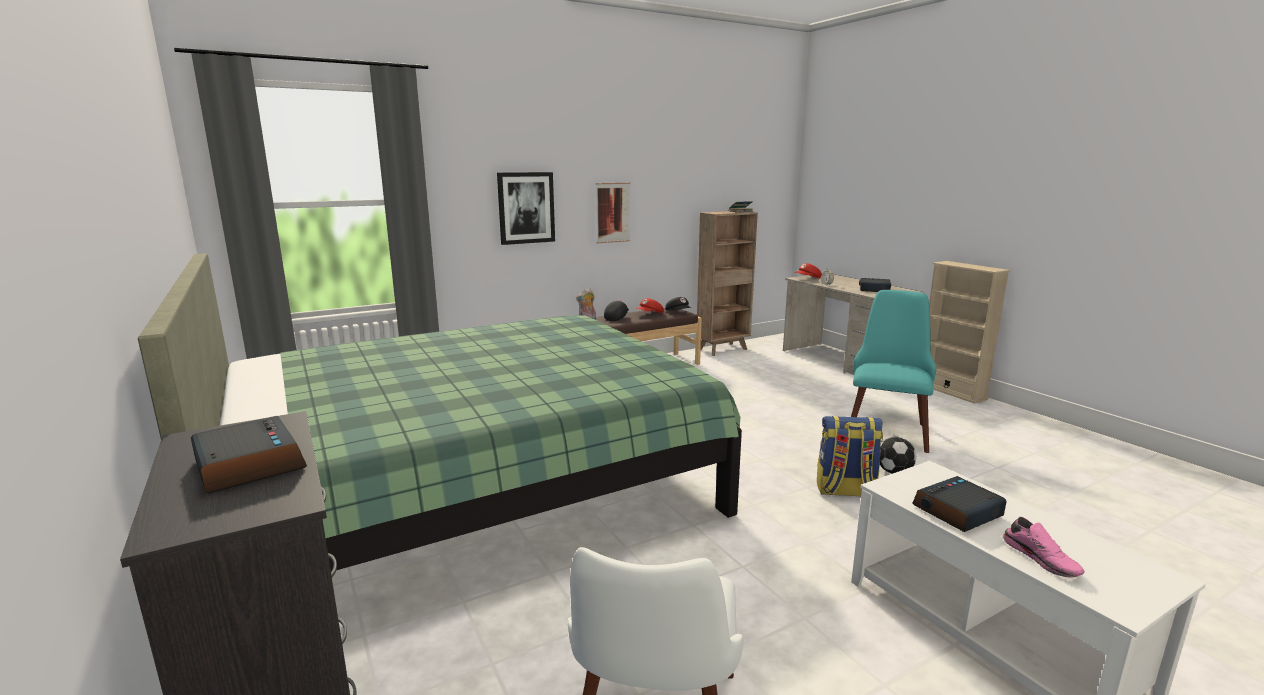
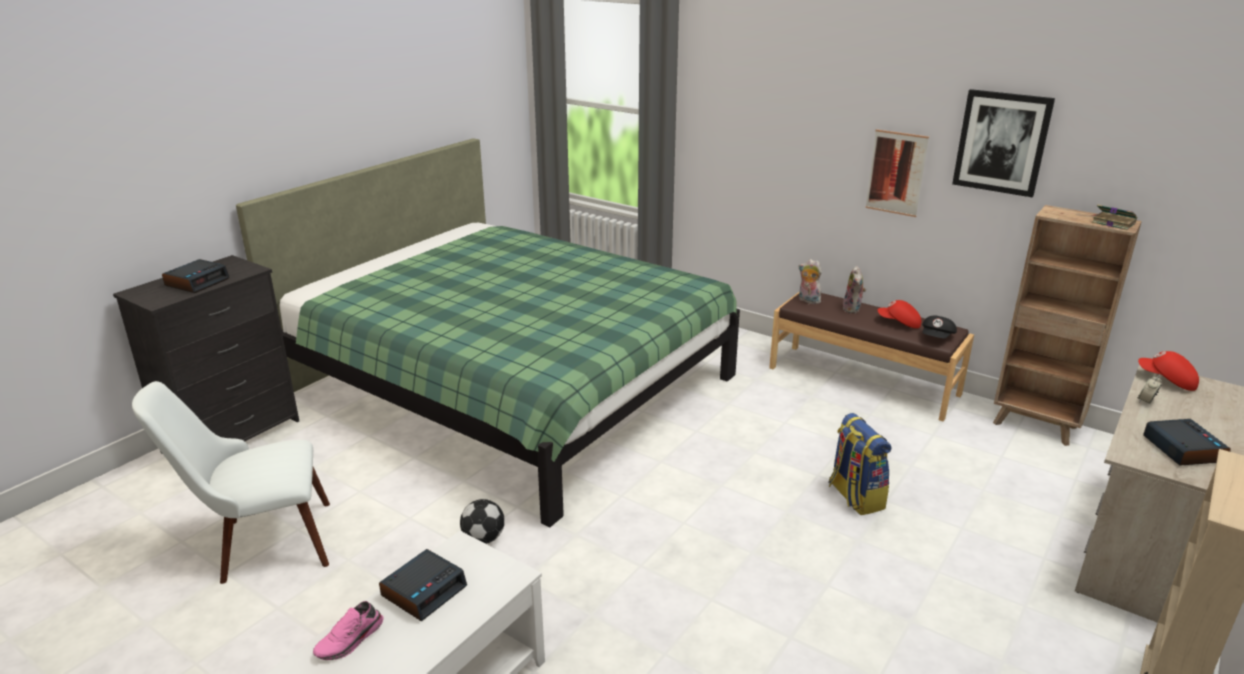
camera: 65 degrees right, 10 degrees up
picture [497,172,555,245] -> picture moved to [952,89,1055,197]
black cap [604,300,629,321] -> plush toy [842,266,866,314]
backpack [817,416,883,496] -> backpack moved to [828,413,892,515]
turquoise chair [851,290,936,453] -> none
football [880,437,916,474] -> football moved to [460,499,505,544]
alarm clock [912,476,1007,532] -> alarm clock turned 90 degrees clockwise [379,549,467,621]

